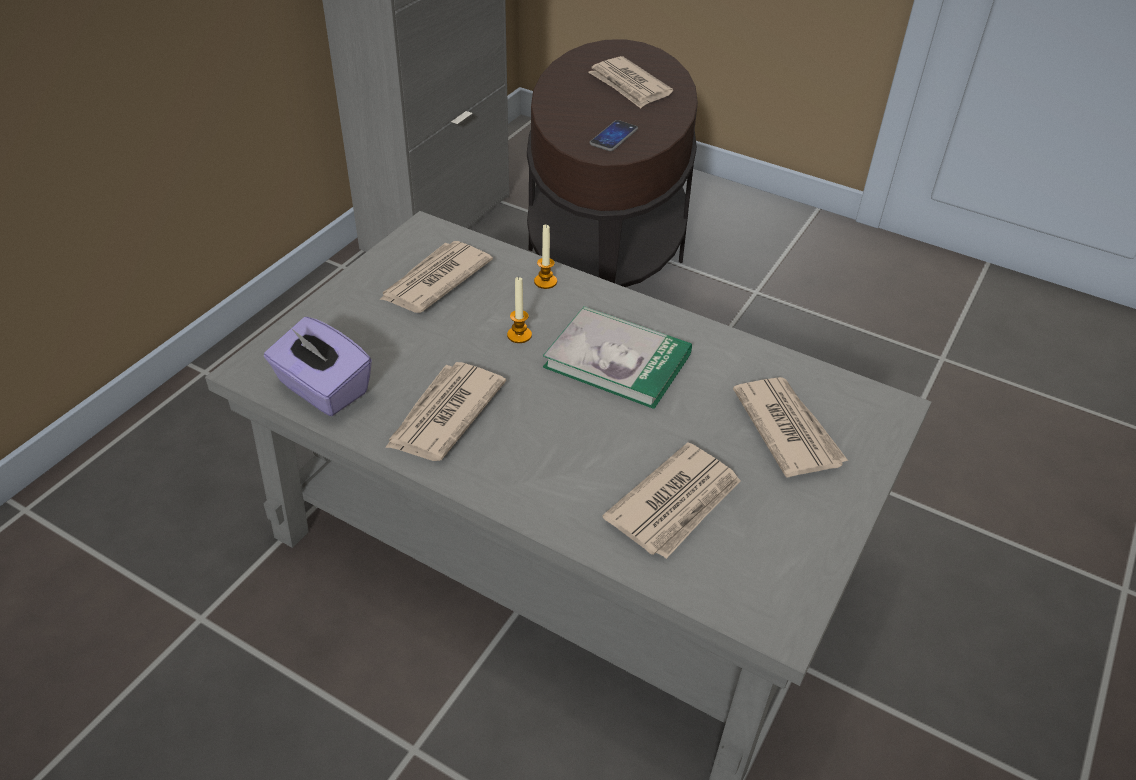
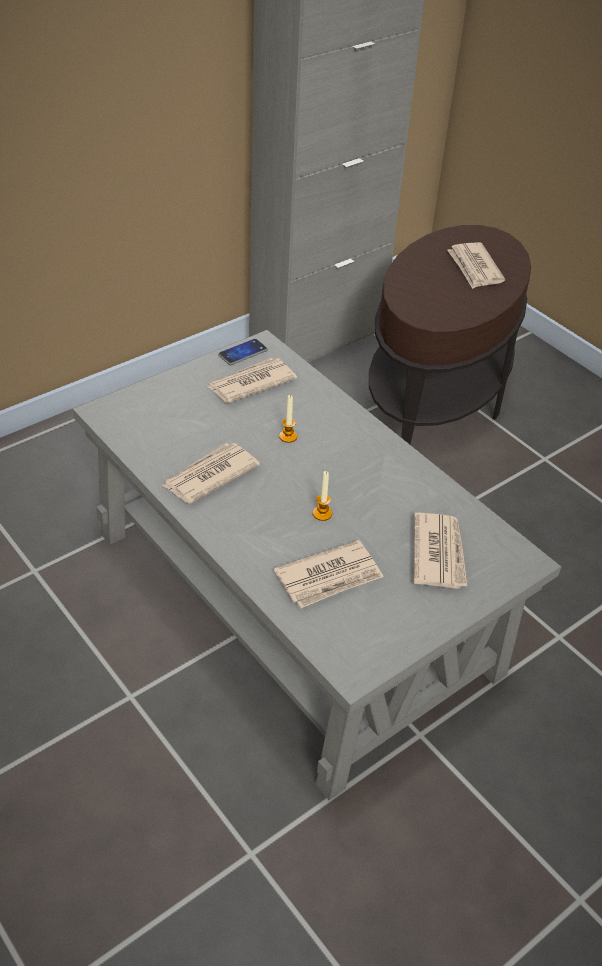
camera: 20 degrees right, 0 degrees up
purple tissue box [264,317,372,416] -> none
candle [534,224,557,289] -> candle moved to [313,471,332,521]
book [543,306,692,409] -> none
phone [589,120,638,151] -> phone moved to [218,339,268,365]

